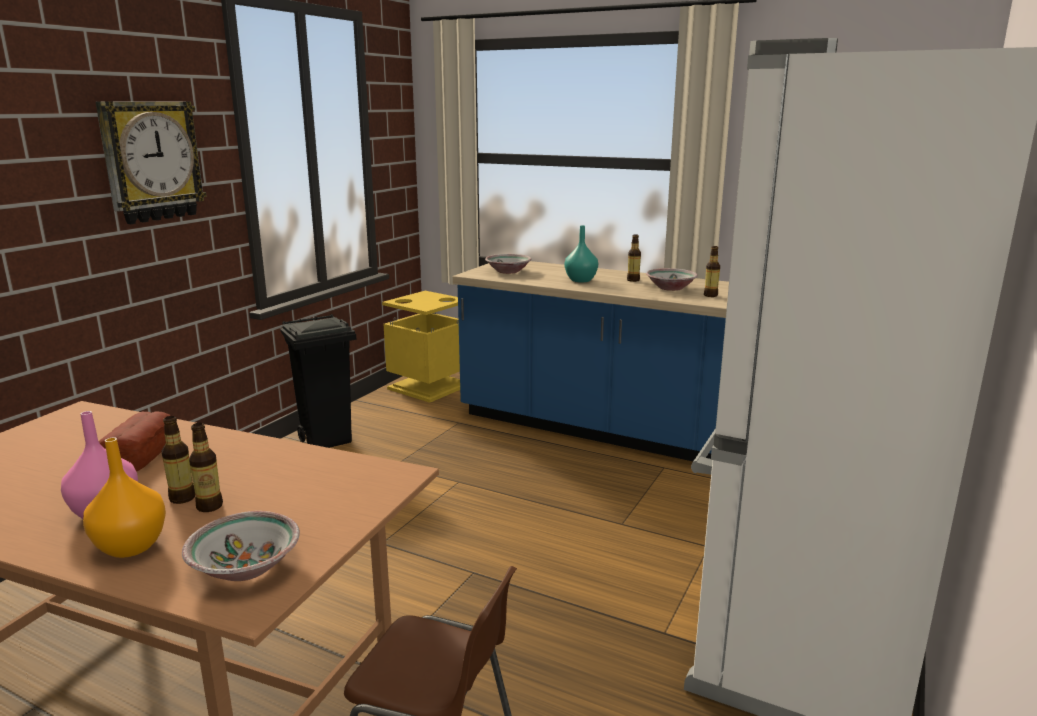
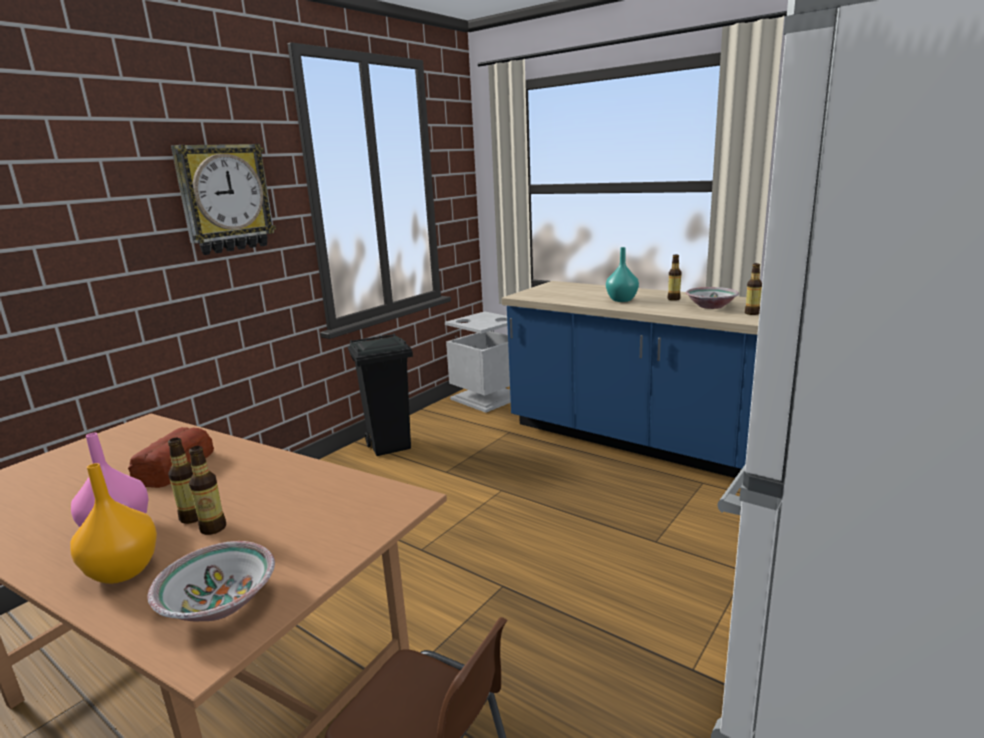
camera: 10 degrees right, 0 degrees up
yellow trash can [382,291,460,403] -> grey trash can [445,311,511,413]
bowl [485,254,532,274] -> none

